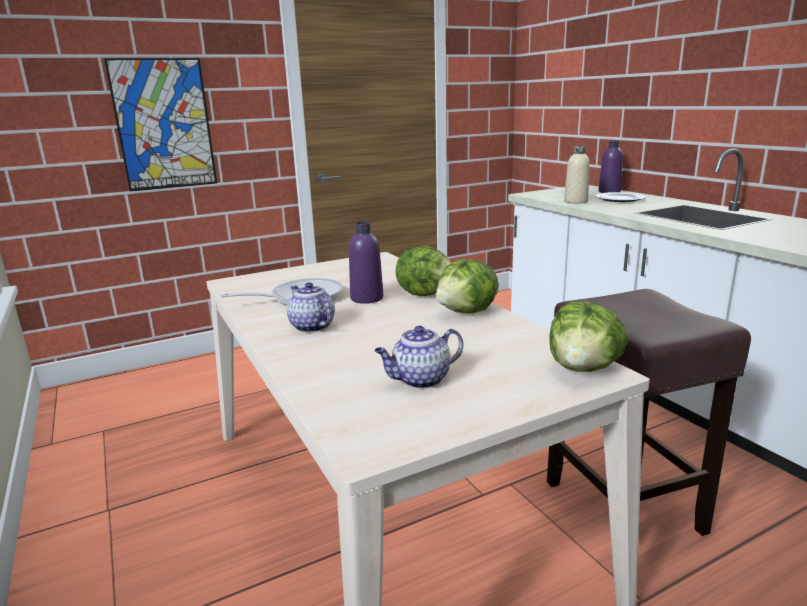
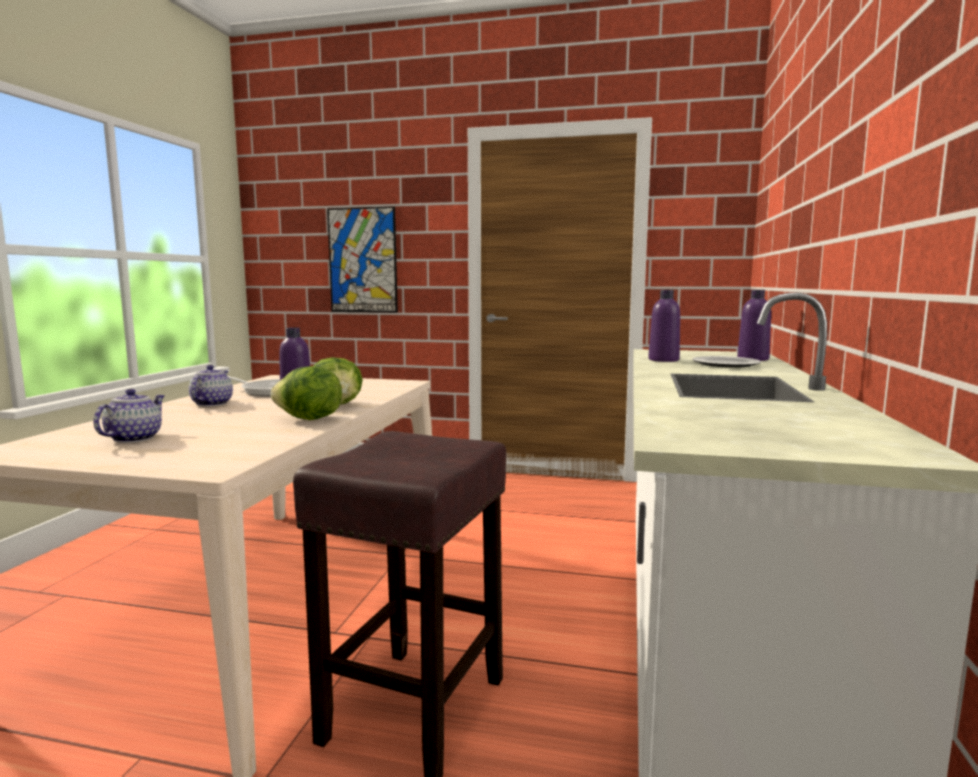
camera: 40 degrees right, 10 degrees down
teapot [375,326,464,389] -> teapot turned 90 degrees clockwise [93,389,165,443]
lettuce [549,301,628,372] -> none
beige bottle [564,146,590,204] -> purple bottle [648,290,680,362]

